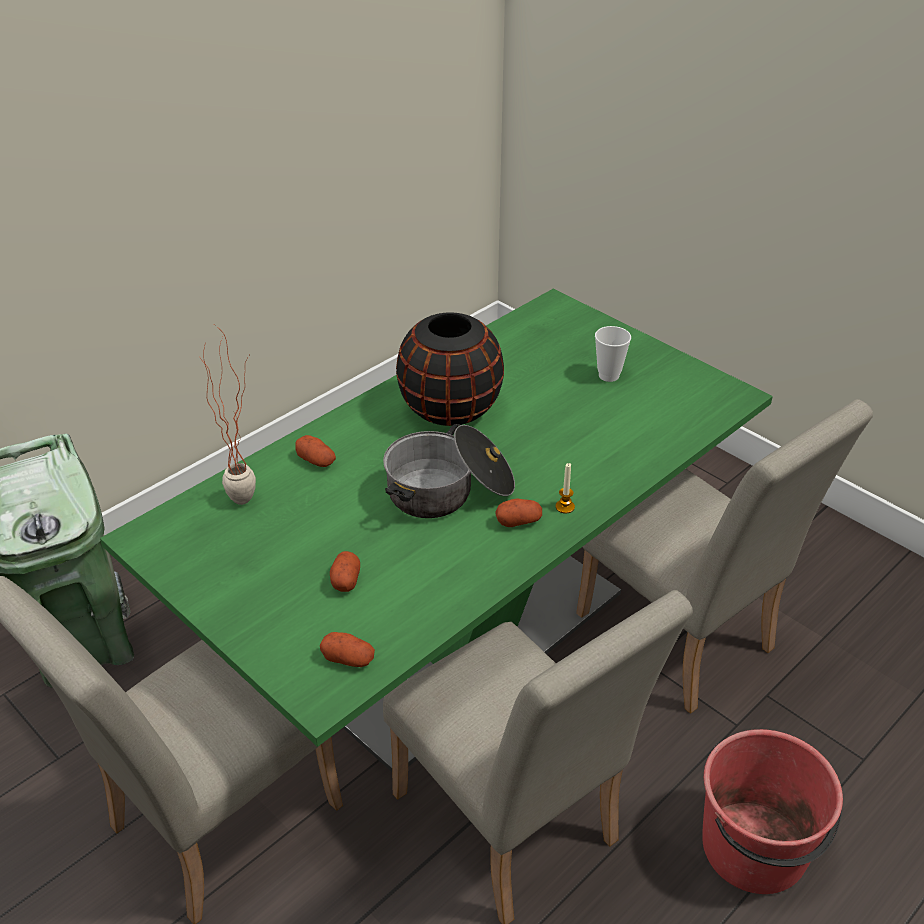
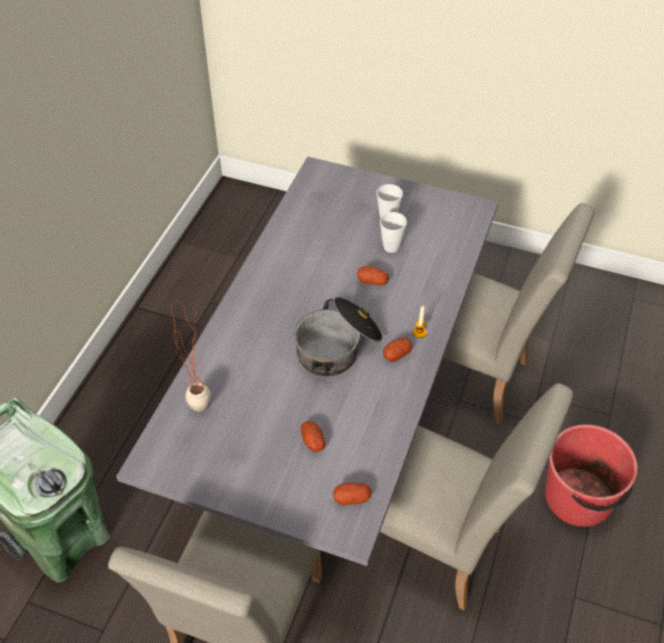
camera: 25 degrees left, 10 degrees up
green dining table [100,289,773,772] -> grey dining table [116,157,498,566]
potato [295,435,336,467] -> potato moved to [357,266,389,285]
black vase [396,313,504,426] -> none
none -> cup [380,212,407,253]

